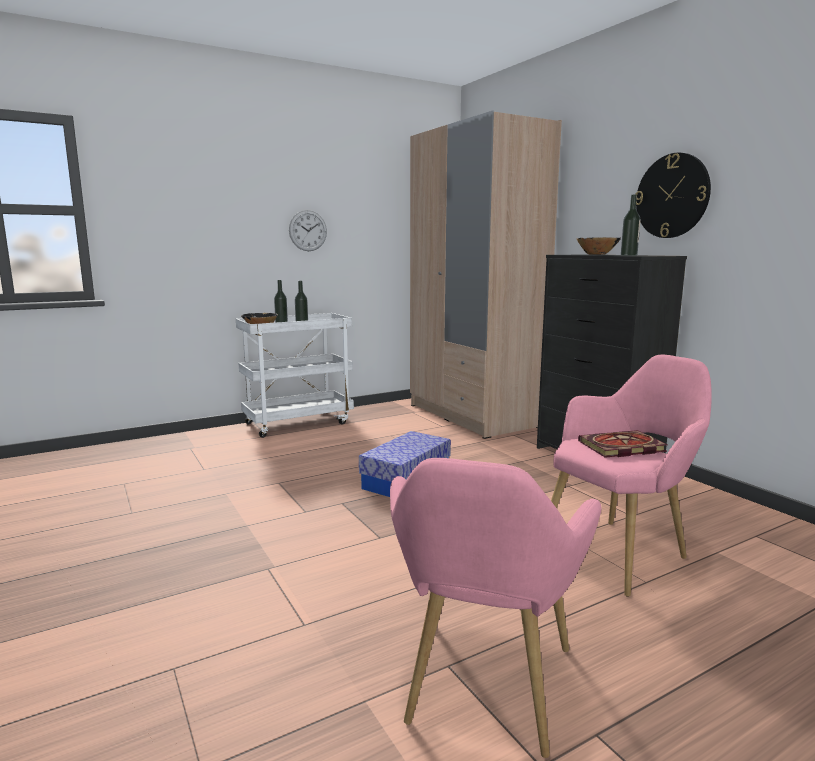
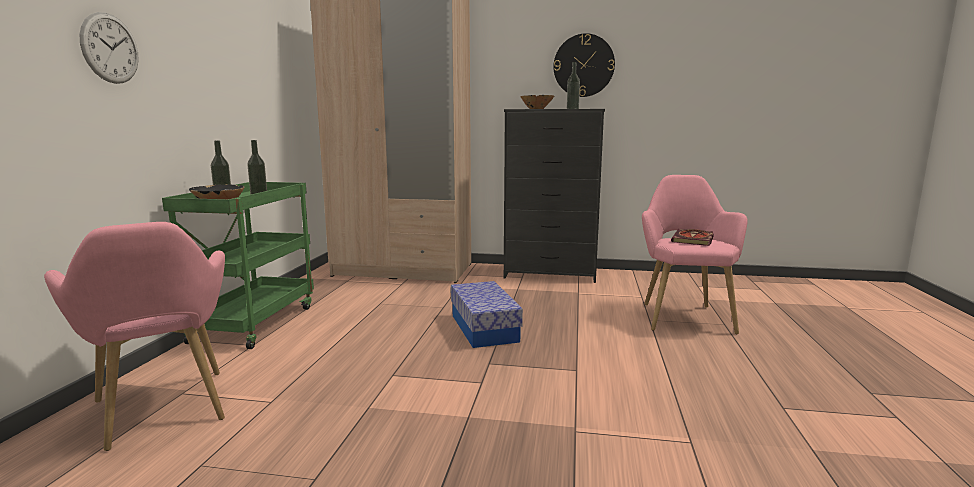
camera: 50 degrees left, 0 degrees up
white cart [236,313,354,438] -> green cart [162,182,314,349]
wall clock [289,210,327,251] -> wall clock moved to [79,12,139,84]
pink armchair [390,458,602,758] -> pink armchair moved to [44,222,225,451]

